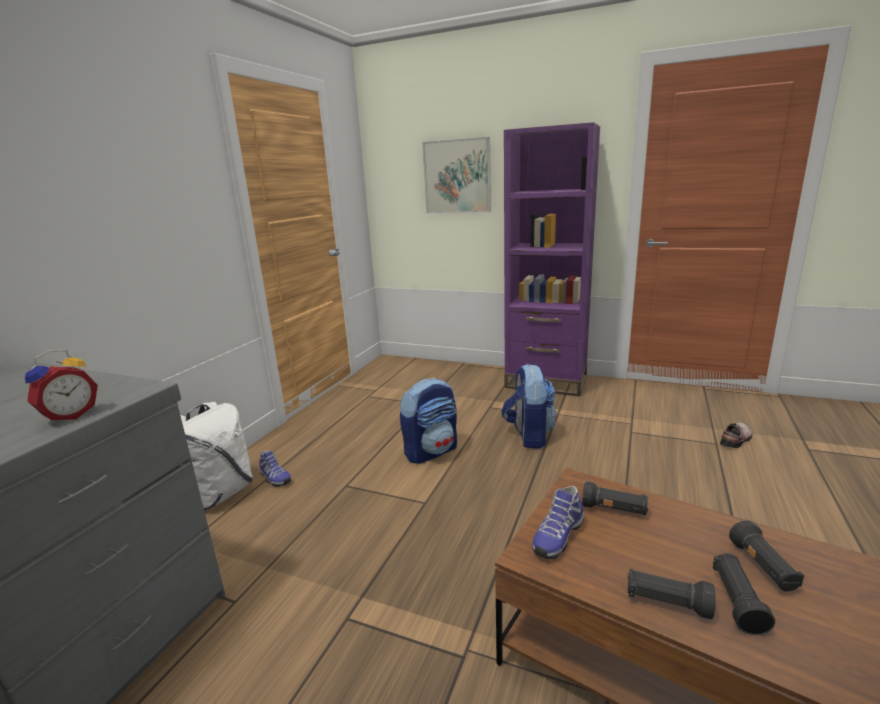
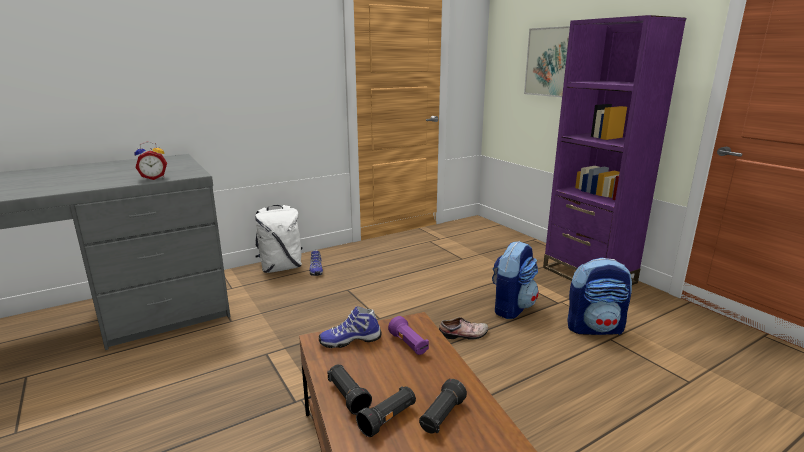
camera: 35 degrees right, 0 degrees up
backpack [400,378,457,464] -> backpack moved to [567,258,632,335]
black flashlight [582,481,648,515] -> purple flashlight [388,316,429,355]
shoe [720,422,752,448] -> shoe moved to [439,317,488,340]

